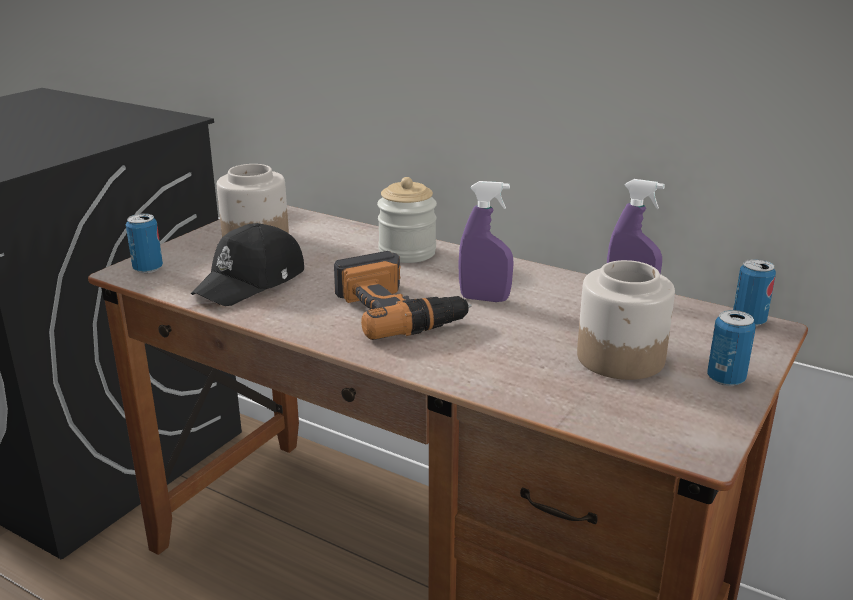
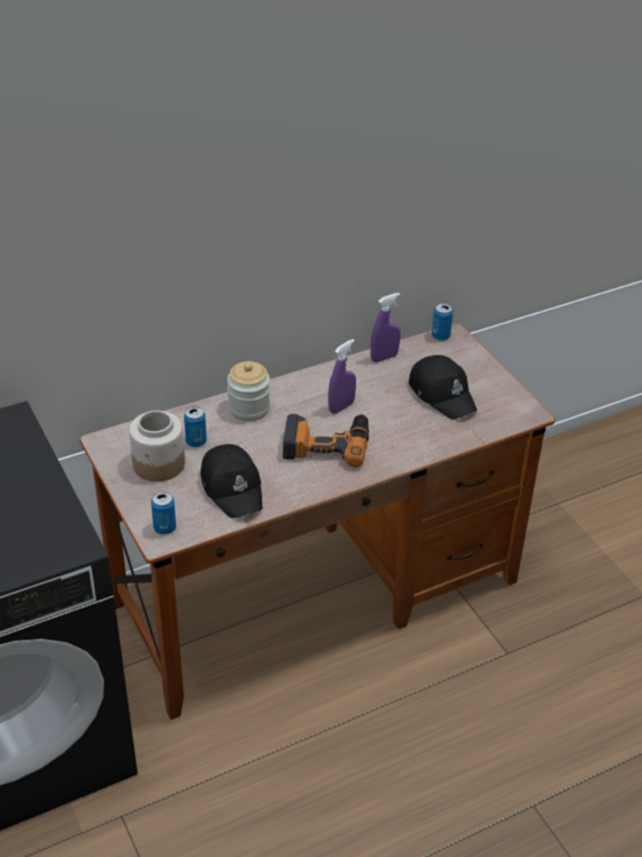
camera: 60 degrees left, 15 degrees up
jar [577,260,675,380] -> black cap [409,355,477,419]
can [707,310,756,386] -> can moved to [184,407,207,447]

